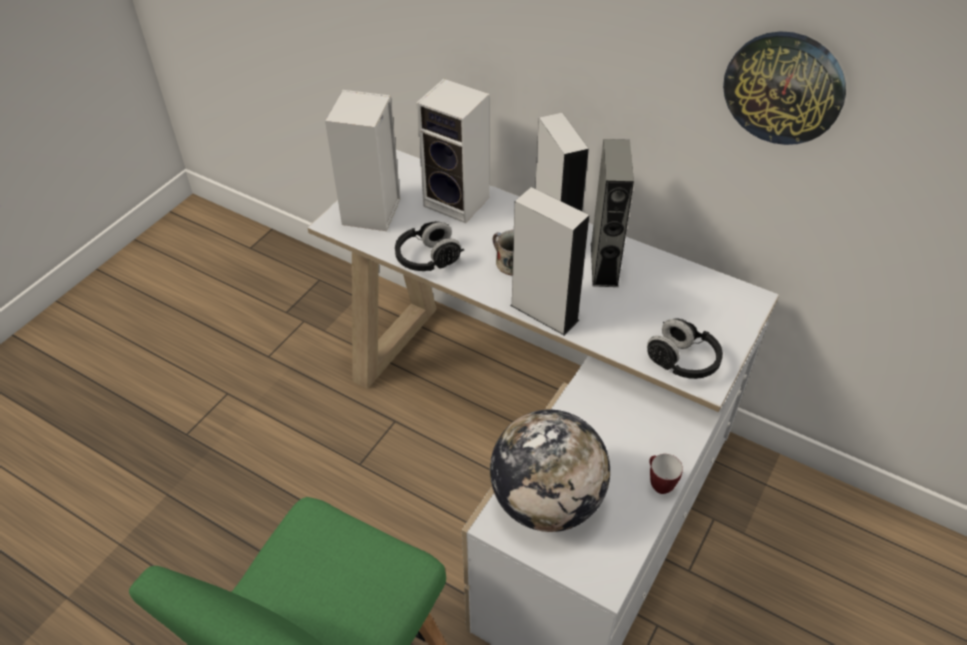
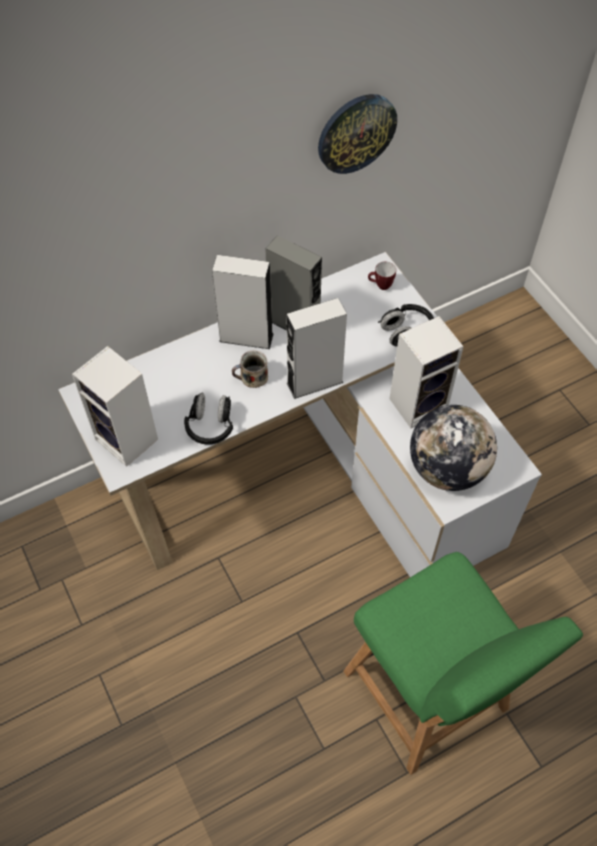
camera: 60 degrees left, 10 degrees up
speaker [416,79,490,223] -> speaker moved to [389,316,464,428]
mug [649,454,683,494] -> mug moved to [368,262,396,290]

